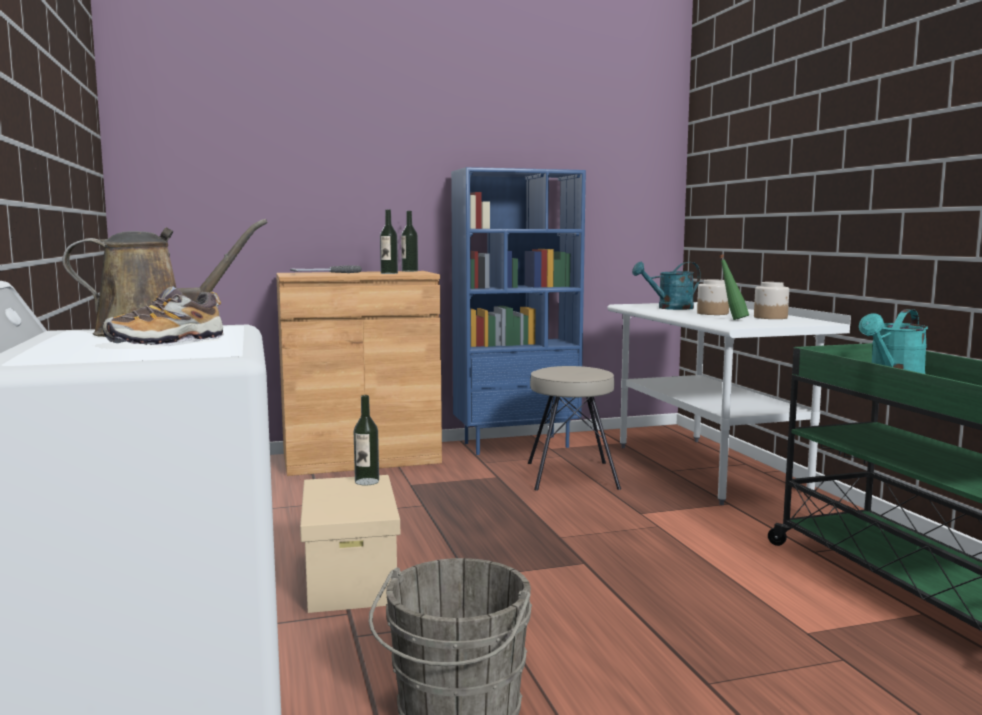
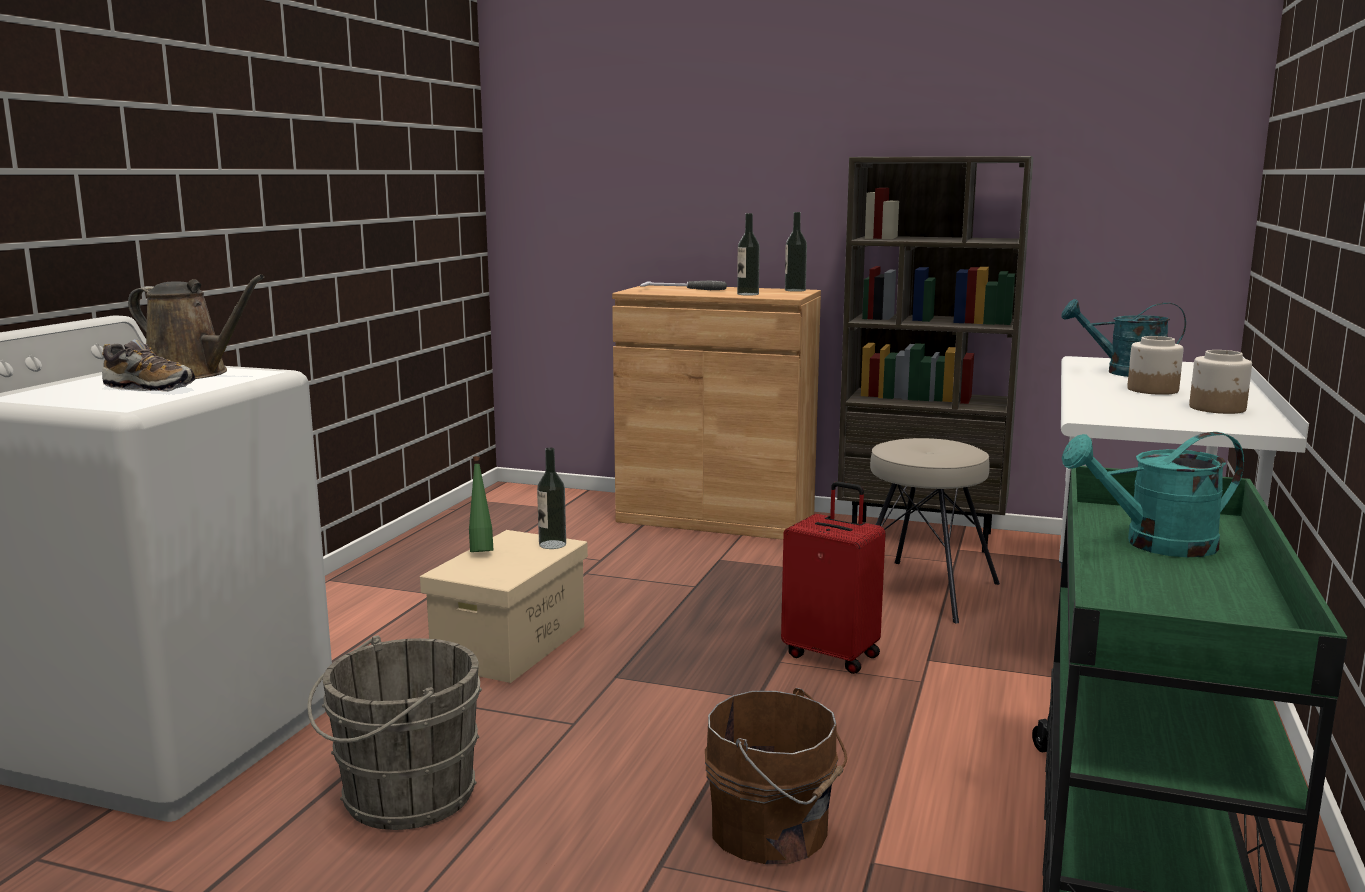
camera: 35 degrees right, 5 degrees up
shoe [103,286,224,346] -> shoe turned 150 degrees counterclockwise [102,339,195,392]
blue bookcase [451,167,586,455] -> brown bookcase [837,156,1033,553]
green bottle [719,254,749,320] -> green bottle moved to [469,456,494,552]
none -> brown bucket [705,688,847,864]
none -> red suitcase [781,481,885,674]

